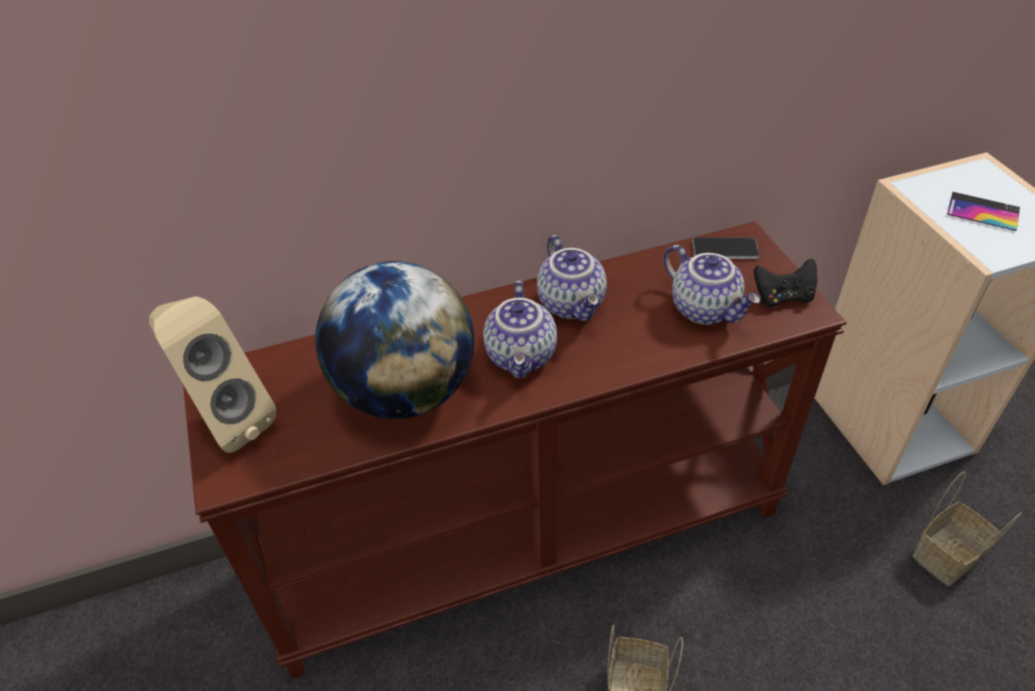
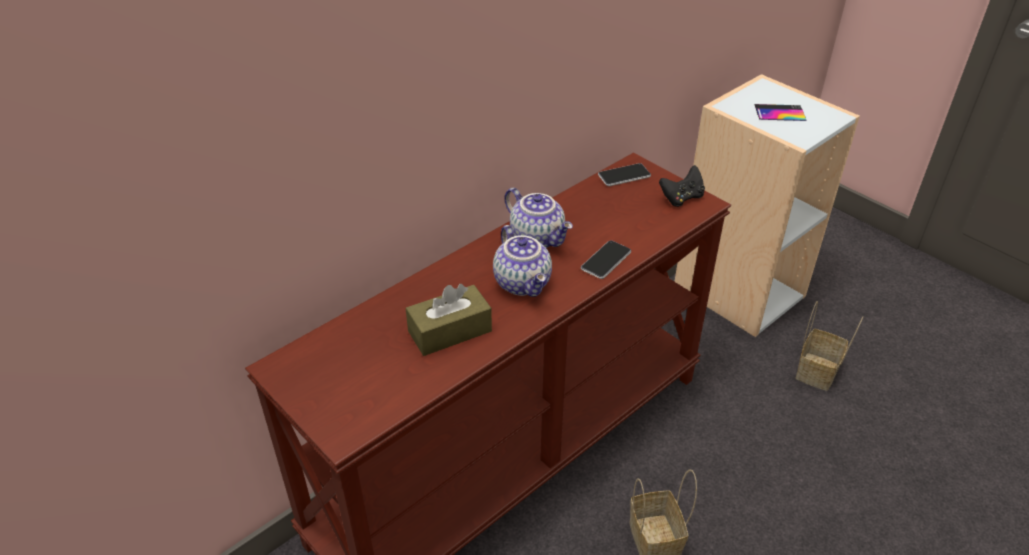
camera: 25 degrees left, 5 degrees down
beige speaker [149,296,276,453] -> none
globe [315,261,474,419] -> brown tissue box [406,284,492,356]
teapot [664,245,760,325] -> none
none -> phone [581,240,631,279]

